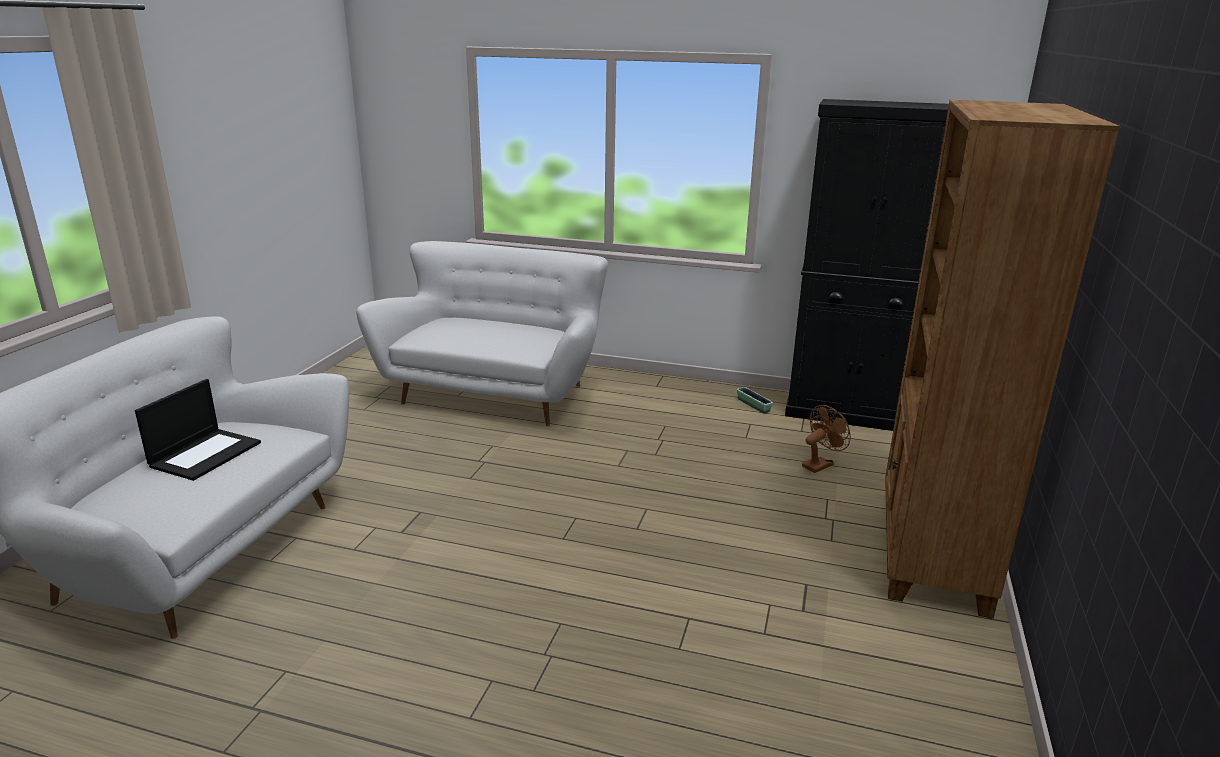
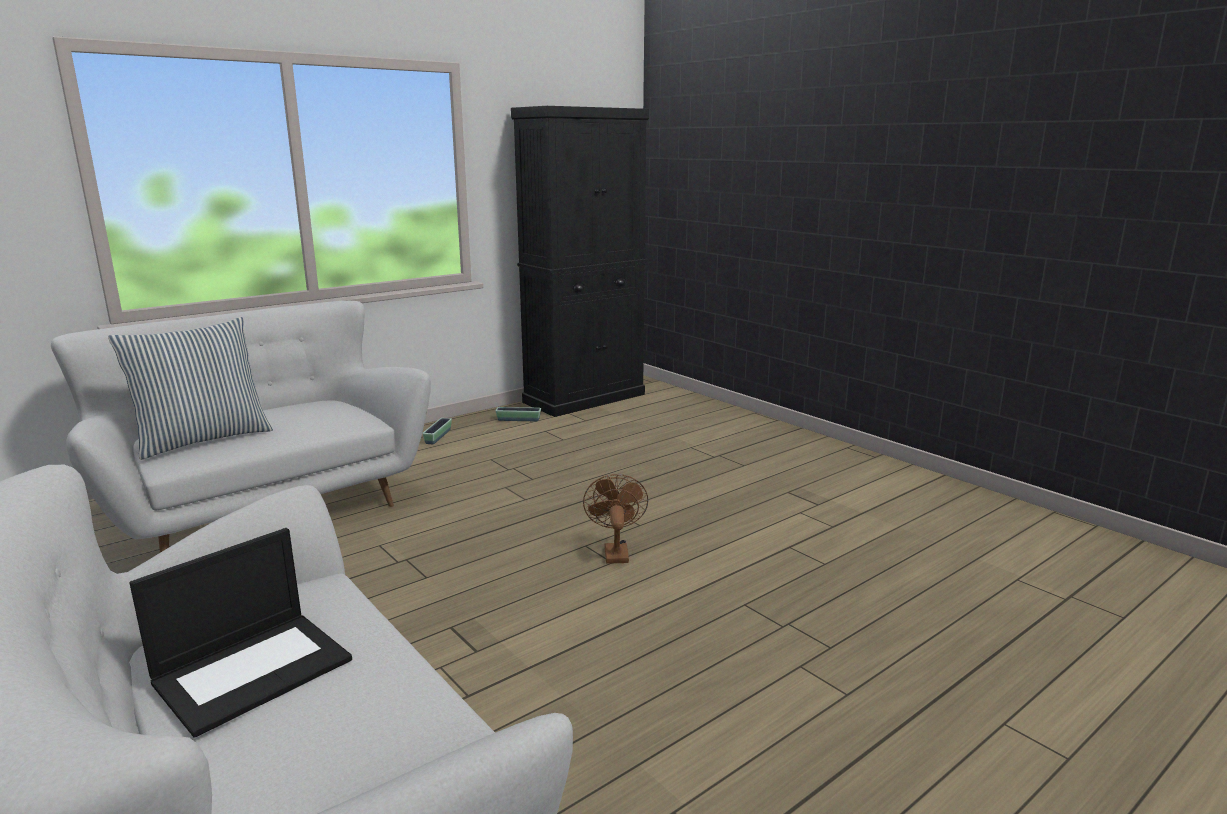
camera: 55 degrees left, 5 degrees down
laptop [135,379,261,481] -> laptop turned 75 degrees clockwise [130,528,352,738]
brown fan [802,405,851,473] -> brown fan moved to [583,474,648,564]
brown bookcase [885,100,1121,618] -> none
none -> pillow [108,317,273,460]
none -> planter [422,418,452,444]

